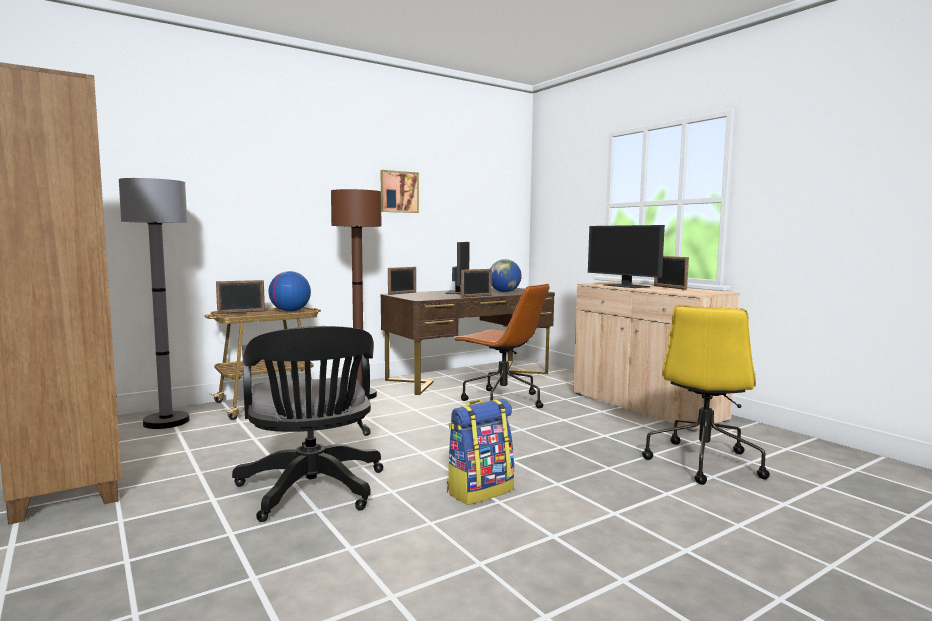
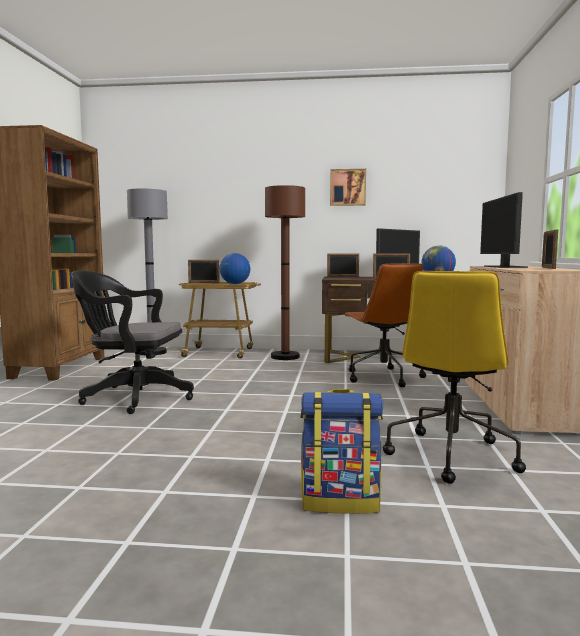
camera: 40 degrees right, 0 degrees up
black office chair [232,326,383,522] -> black office chair turned 75 degrees clockwise [71,270,194,414]
backpack [447,399,514,505] -> backpack moved to [300,389,383,514]
yellow office chair [642,306,770,485] -> yellow office chair turned 45 degrees counterclockwise [383,271,526,484]

